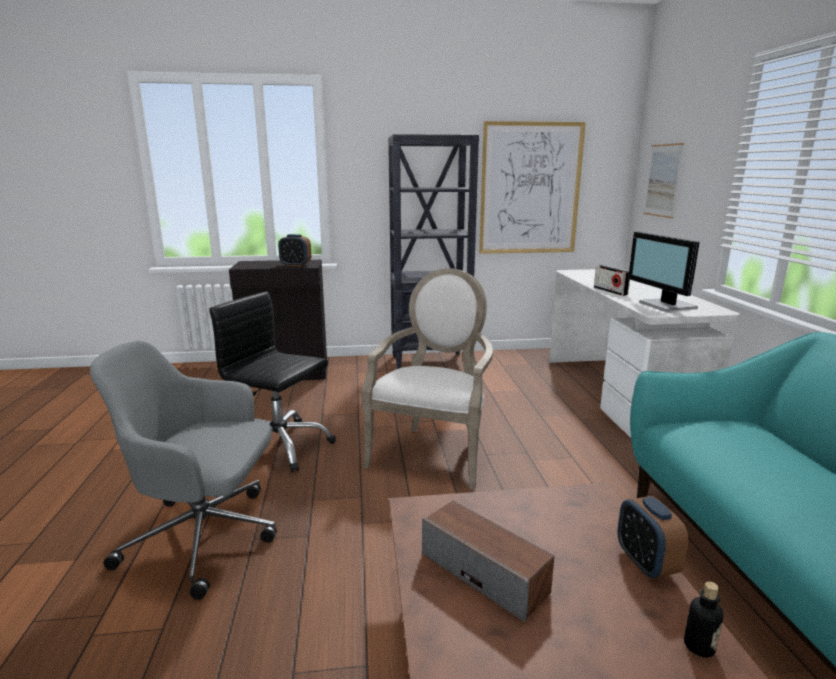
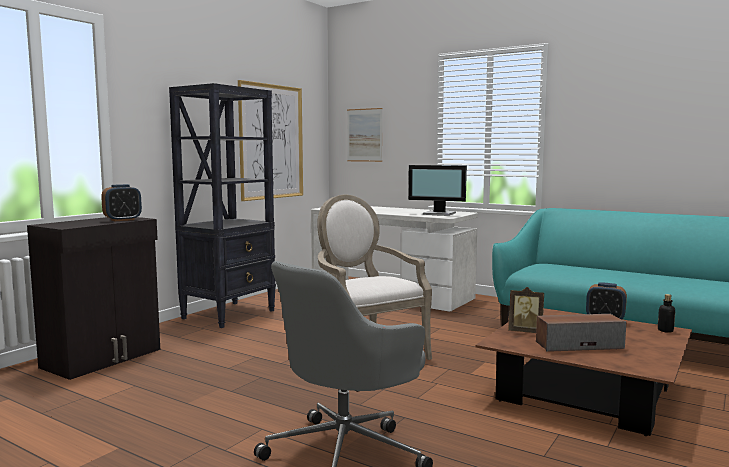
camera: 50 degrees left, 10 degrees down
black office chair [209,292,336,472] -> none
radio [594,265,630,296] -> none
none -> picture frame [508,287,544,333]

